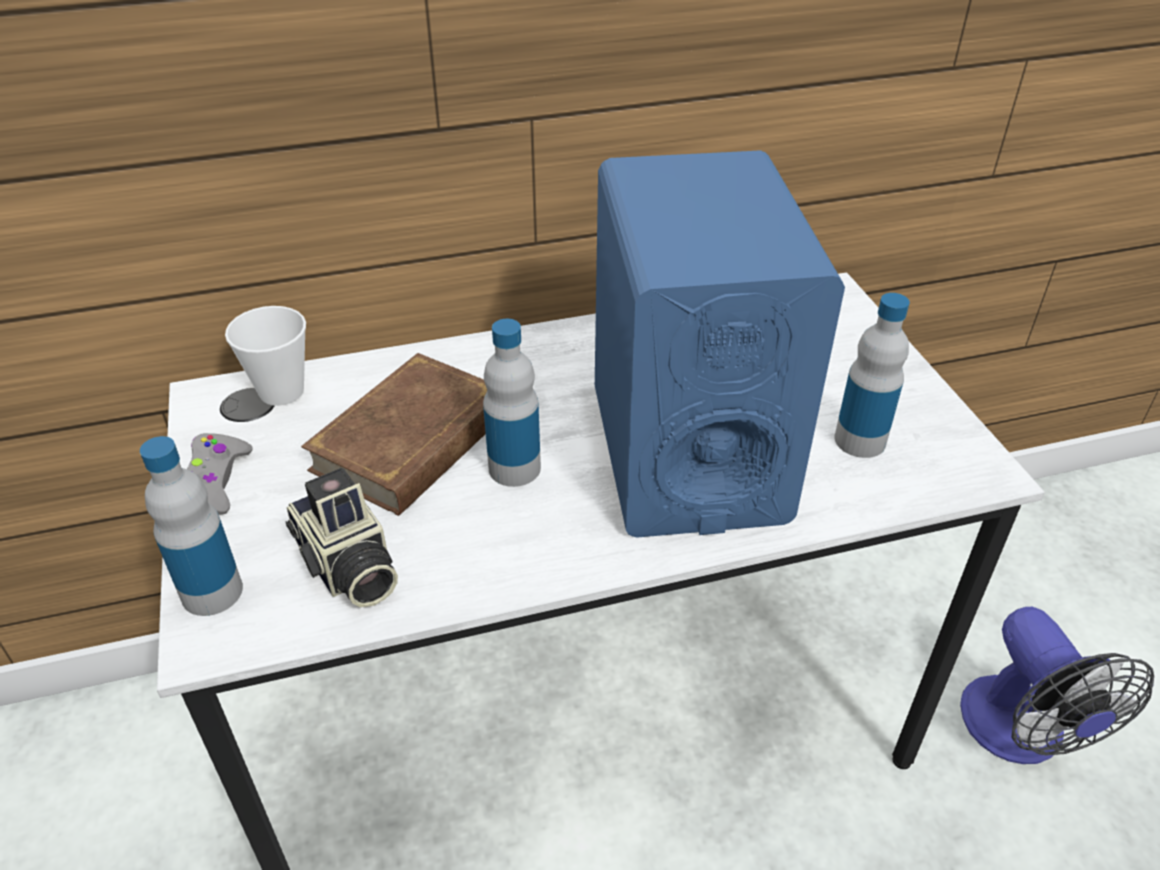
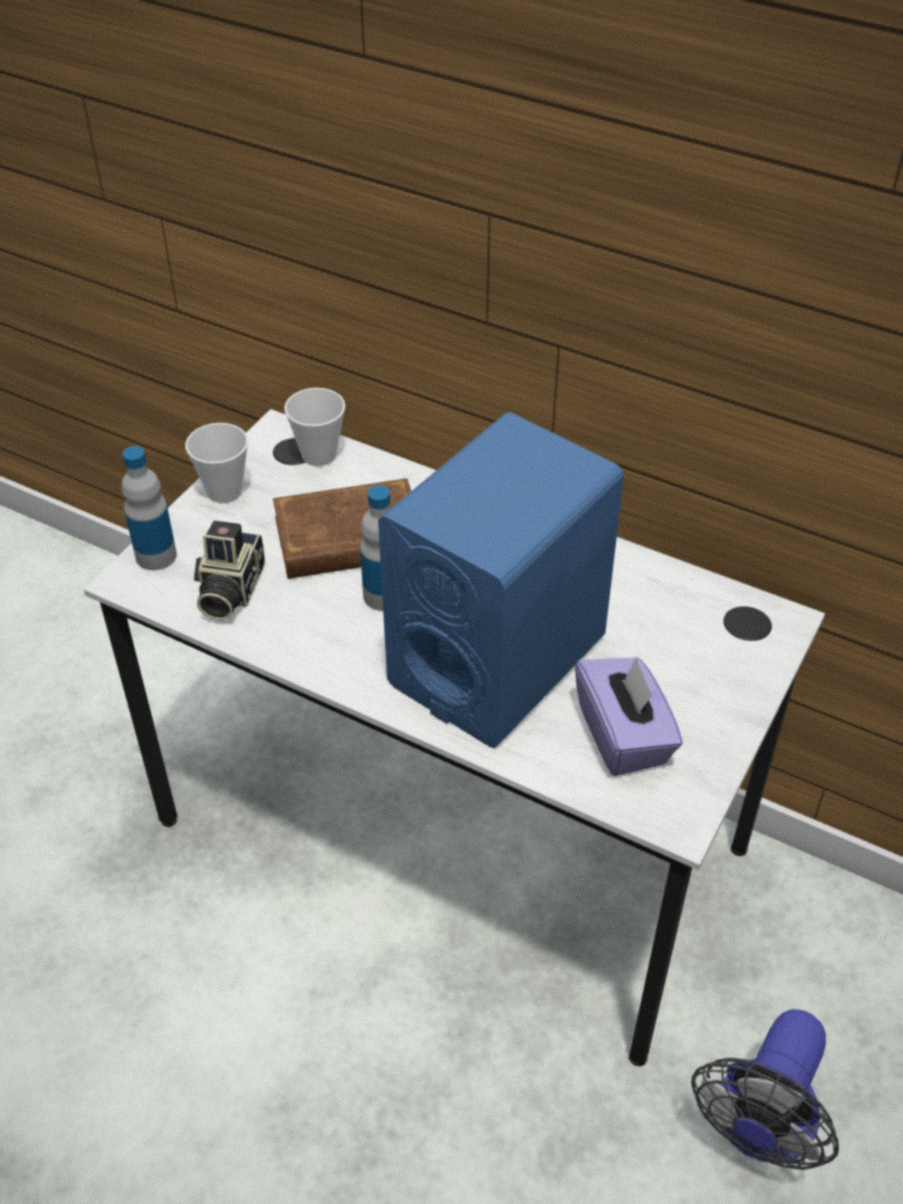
camera: 45 degrees right, 5 degrees up
grey game controller [187,433,253,515] -> cup [185,423,248,503]
bottle [834,293,910,458] -> purple tissue box [575,657,683,776]

